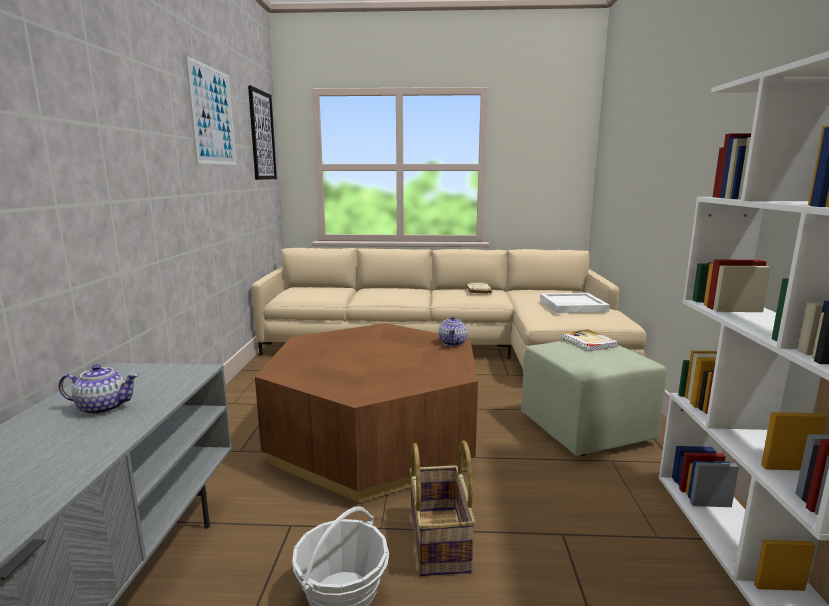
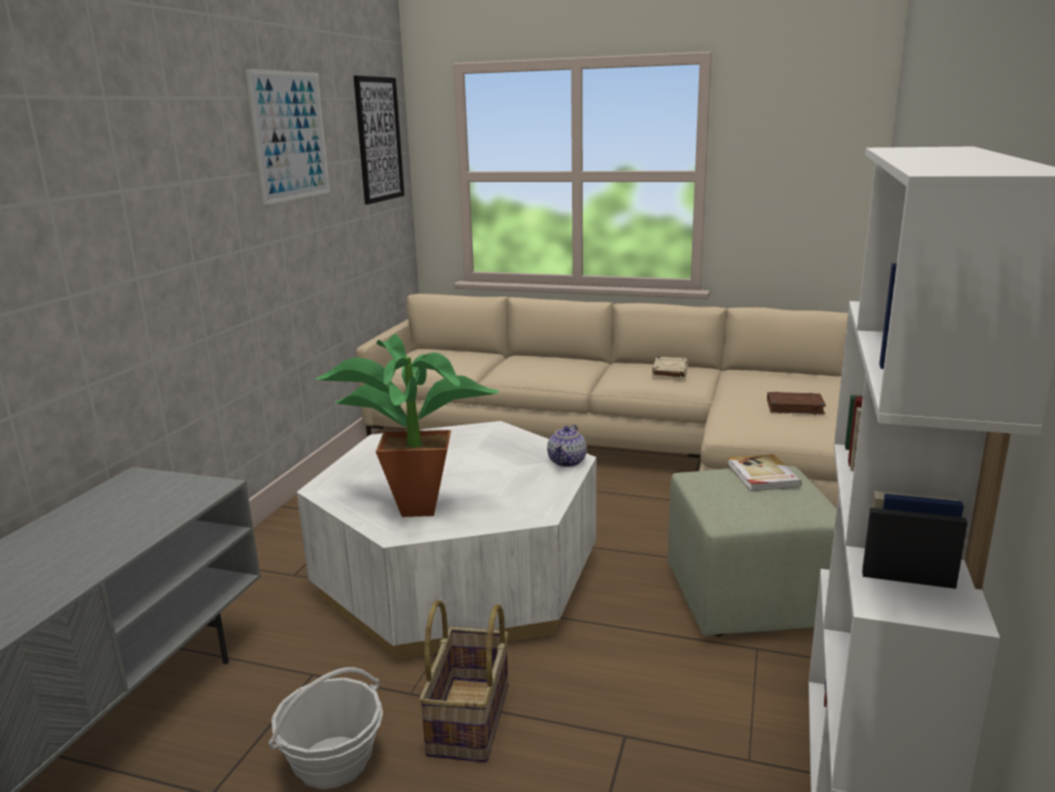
camera: 15 degrees right, 5 degrees up
teapot [58,364,139,415] -> none
brown coffee table [255,323,478,503] -> white coffee table [297,421,596,659]
white tray [540,293,610,313] -> brown book [767,392,826,415]
none -> potted plant [315,334,500,517]

